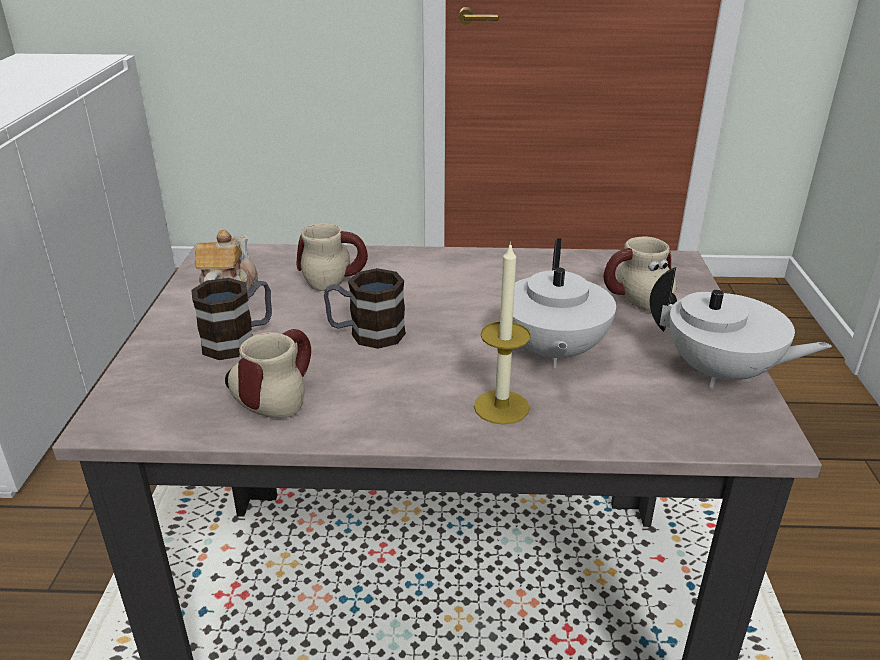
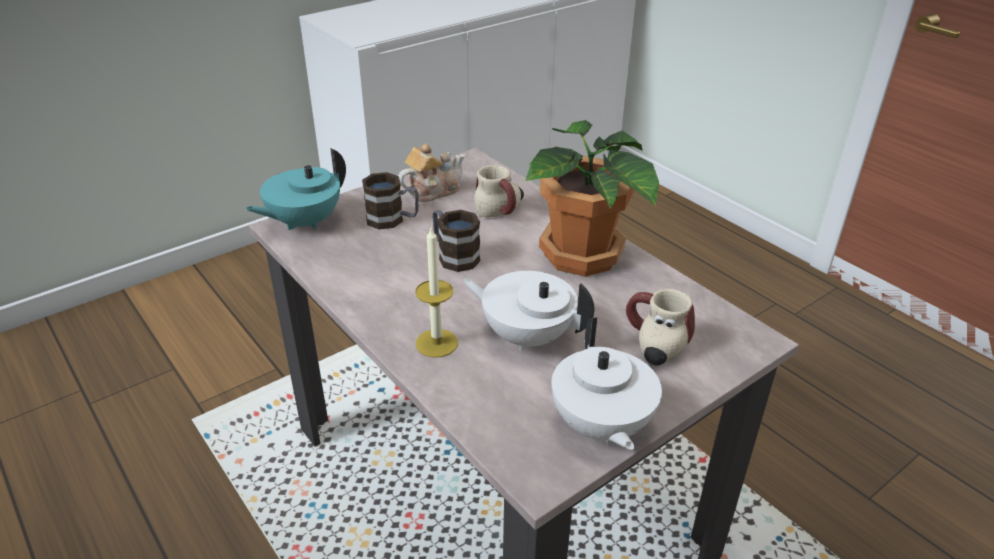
camera: 50 degrees right, 5 degrees up
mug [225,329,311,418] -> none
white teapot [513,238,616,368] -> white teapot turned 60 degrees clockwise [462,271,595,350]
none -> turquoise teapot [245,148,346,230]
none -> potted plant [525,120,659,277]

